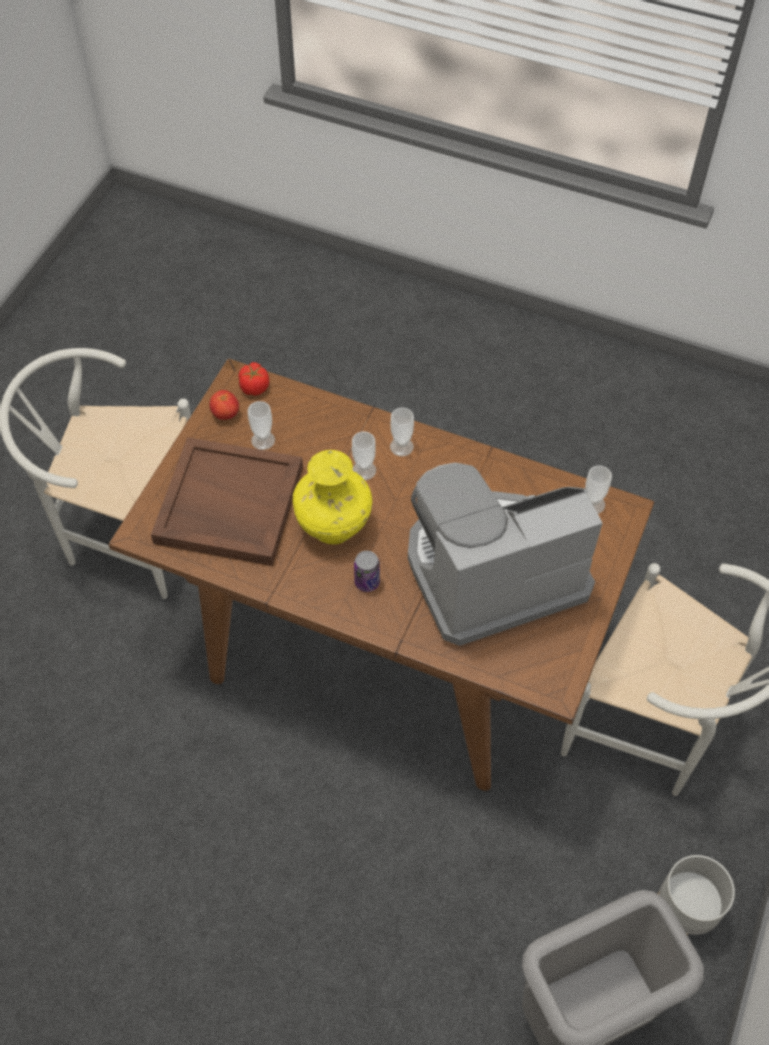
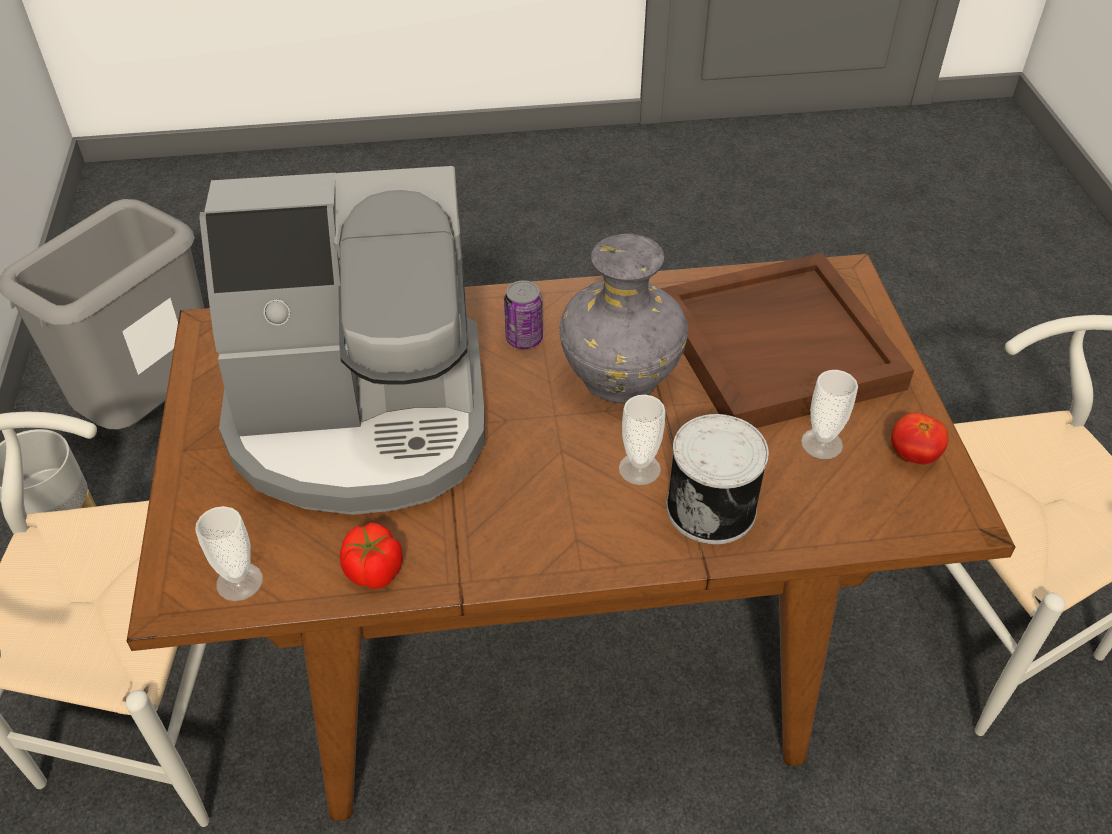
camera: 150 degrees right, 10 degrees down
tomato [238,362,269,396] -> tomato moved to [340,522,403,589]
yellow vase [293,450,372,544] -> grey vase [559,234,688,404]
cup [390,408,414,457] -> none
coffee machine [408,463,603,646] -> coffee machine turned 45 degrees clockwise [199,166,485,515]
none -> can [666,414,769,544]

